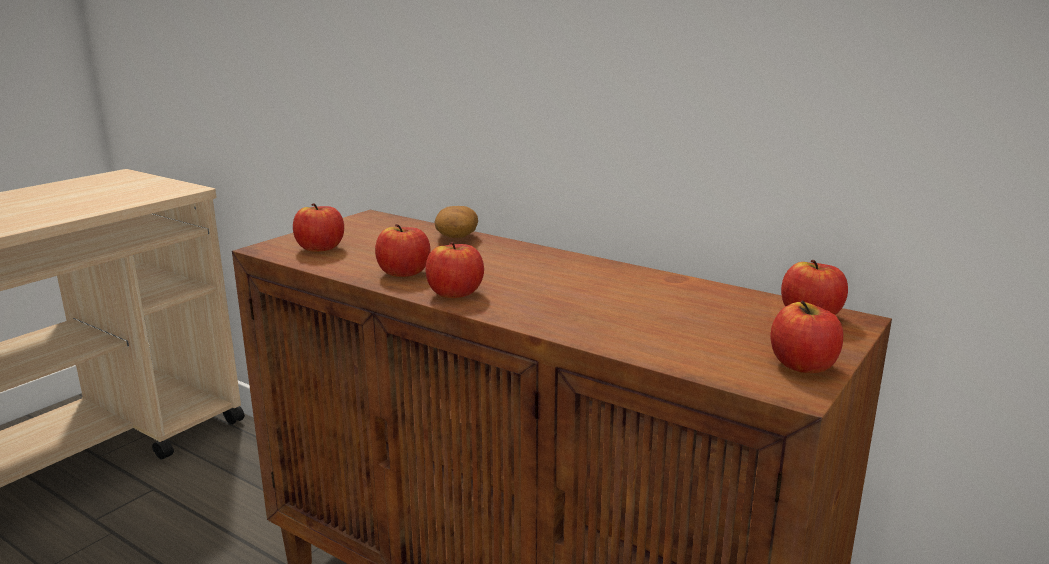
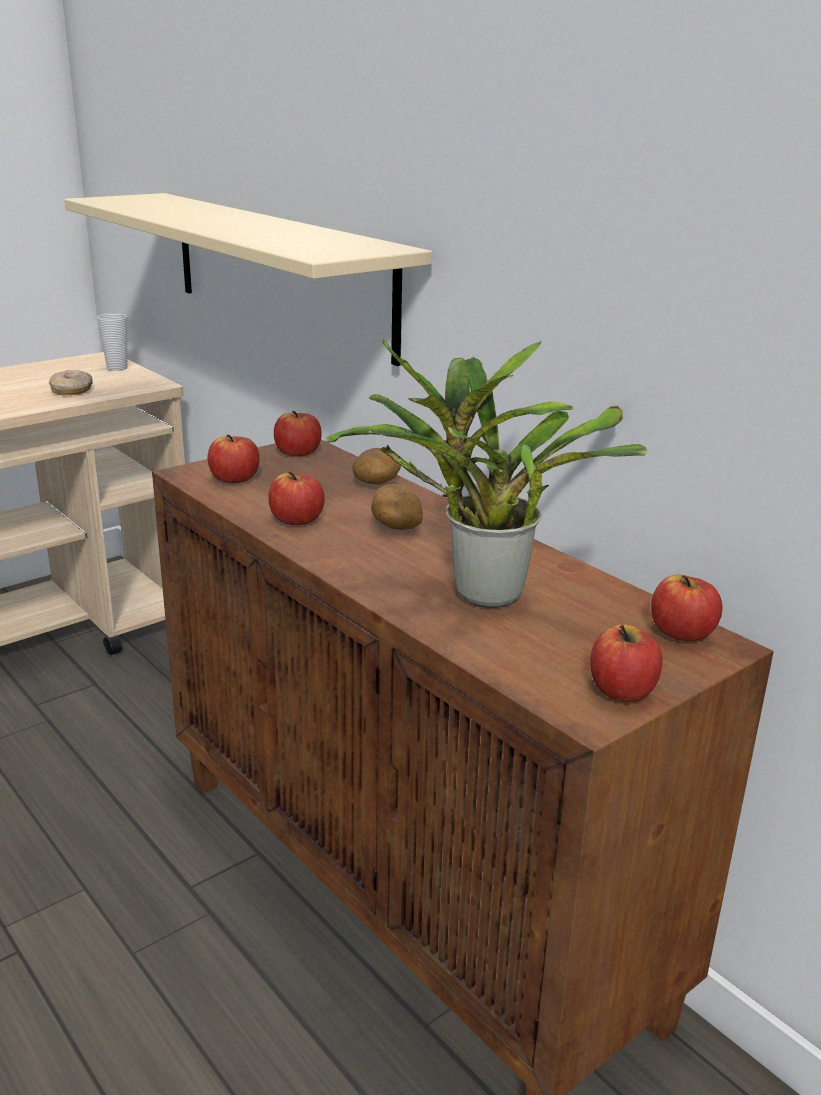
camera: 15 degrees right, 5 degrees up
apple [426,242,484,298] -> apple moved to [274,411,322,457]
none -> donut [48,370,93,395]
none -> beige shelf [64,193,432,366]
none -> cup [97,313,128,371]
none -> potted plant [324,340,647,608]
none -> potato [371,484,423,530]

